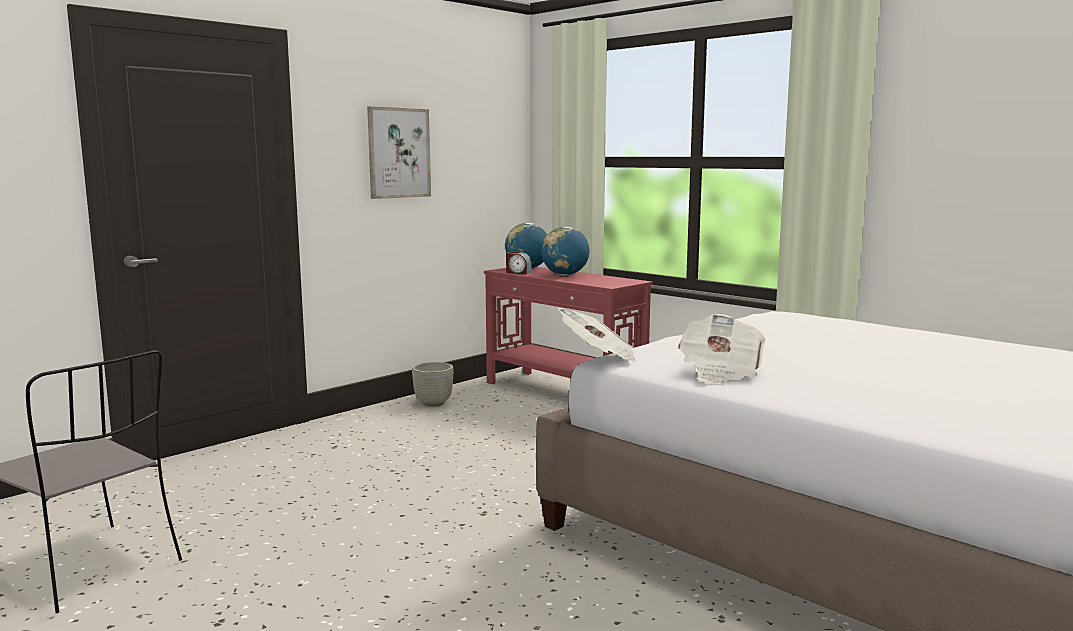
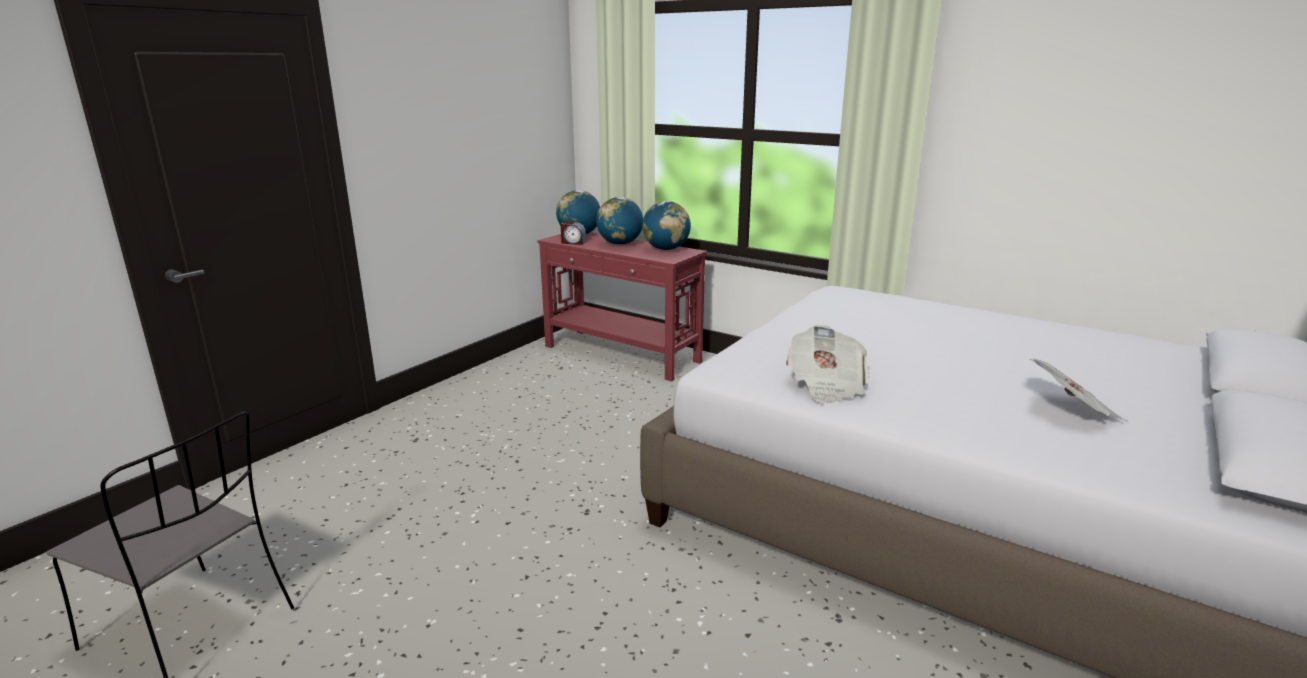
camera: 10 degrees left, 10 degrees up
picture [367,106,431,199] -> none
grey planter [412,362,453,407] -> none
newspaper [558,308,636,362] -> newspaper moved to [1030,358,1129,422]
none -> globe [642,201,691,250]

